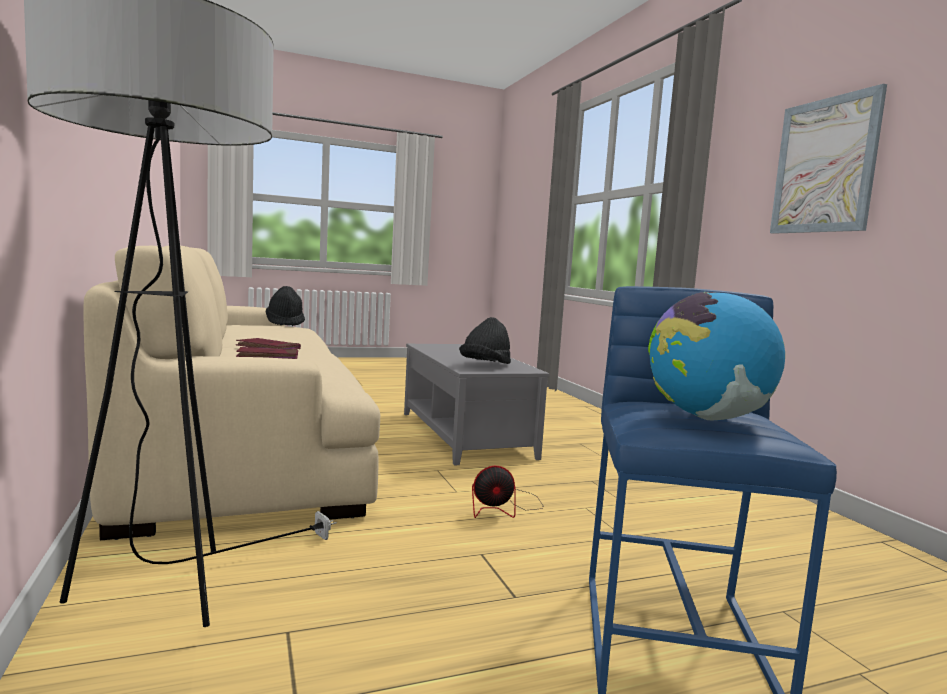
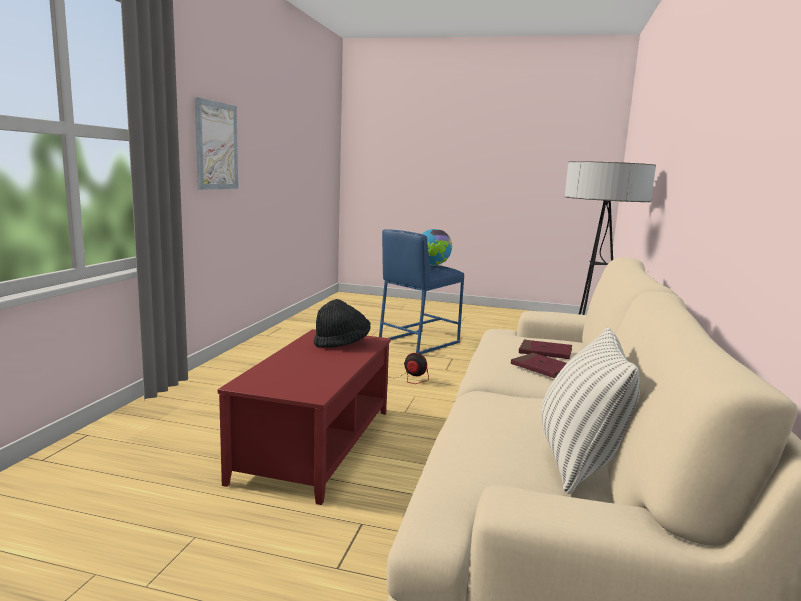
camera: 145 degrees left, 5 degrees up
black hat [266,286,305,326] -> none
grey coffee table [404,344,550,465] -> red coffee table [218,329,391,505]
none -> pillow [541,327,640,494]

